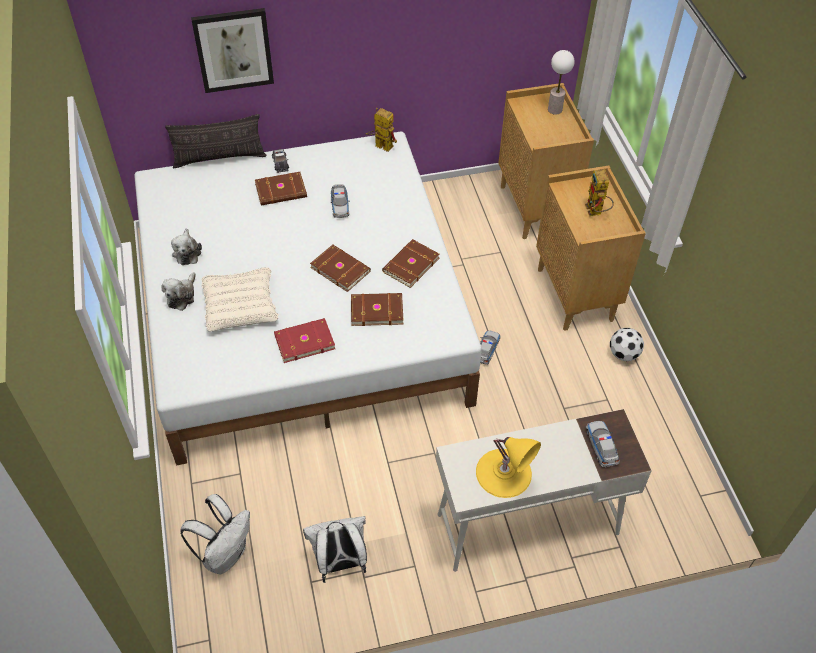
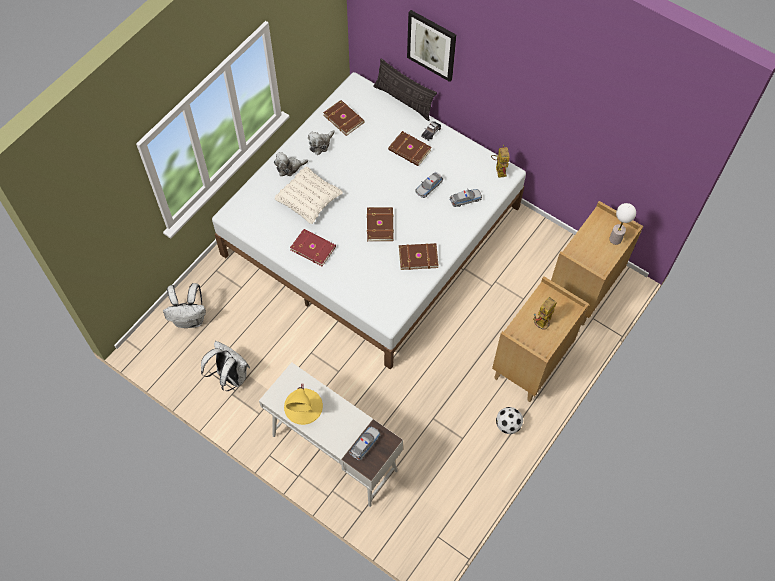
camera: 50 degrees right, 10 degrees up
brown book [351,293,403,326] -> brown book moved to [323,100,365,136]
toy car [480,330,501,365] -> toy car moved to [450,189,482,207]

